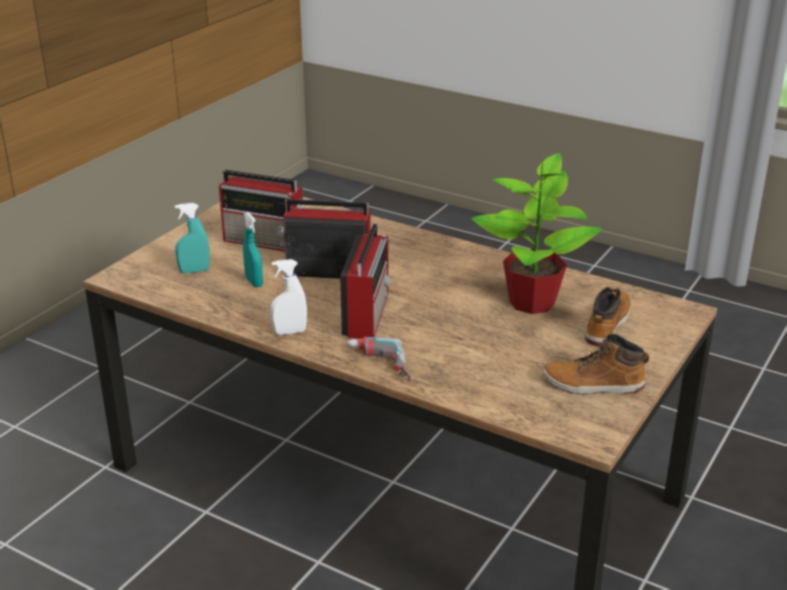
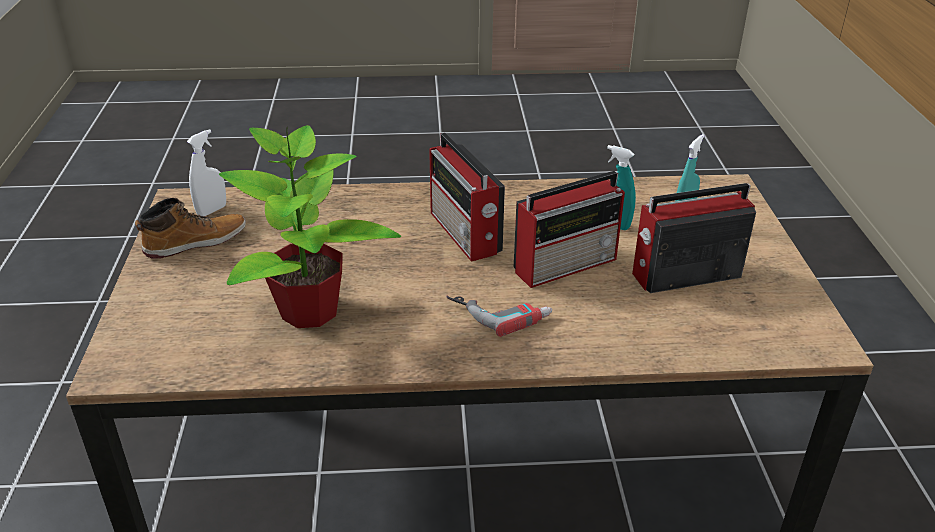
camera: 145 degrees right, 5 degrees up
white spray bottle [270,259,307,335] -> white spray bottle moved to [187,129,226,216]
power drill [346,337,411,381] -> power drill moved to [446,295,552,337]
boot [585,287,631,346] -> none

